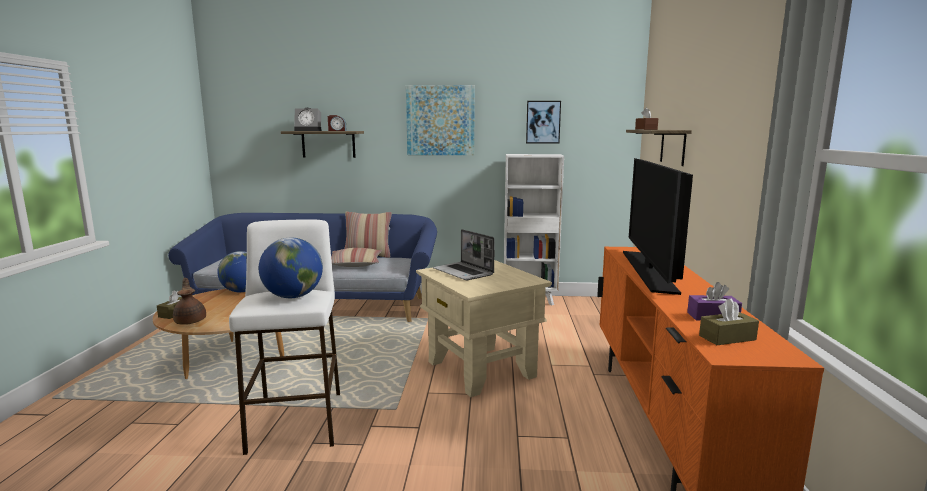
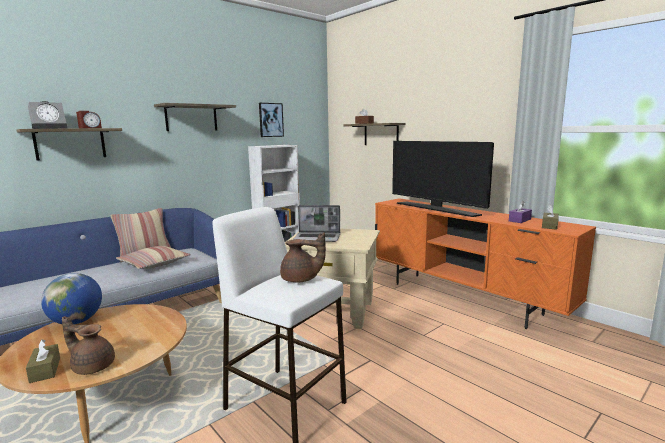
camera: 45 degrees left, 0 degrees up
globe [259,238,323,298] -> brown teapot [280,232,326,282]
picture [406,85,475,155] -> shelf [154,103,236,131]

